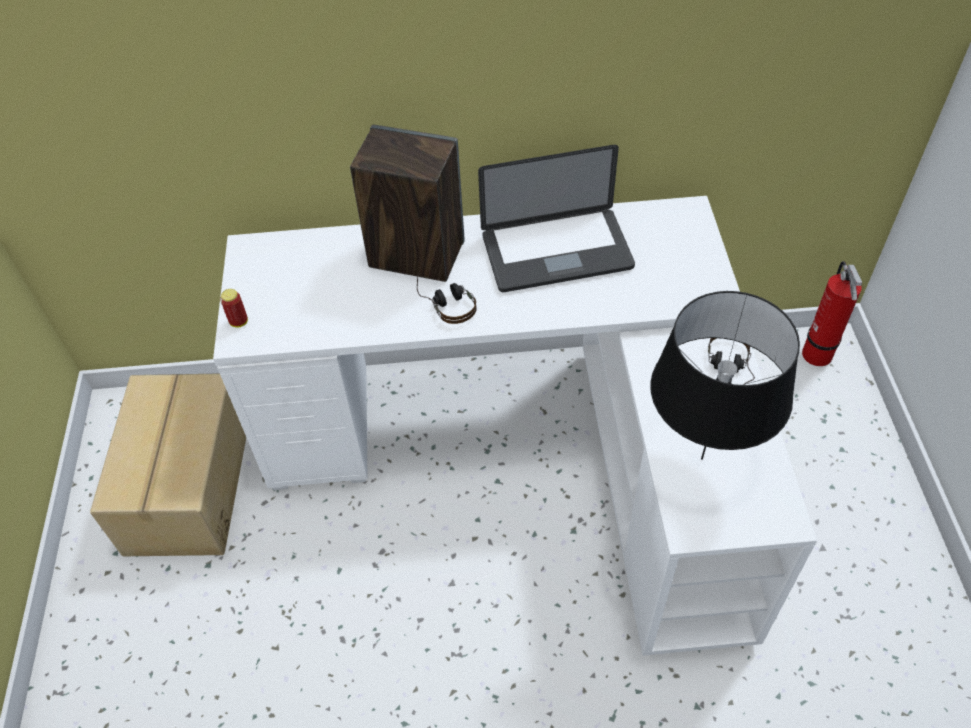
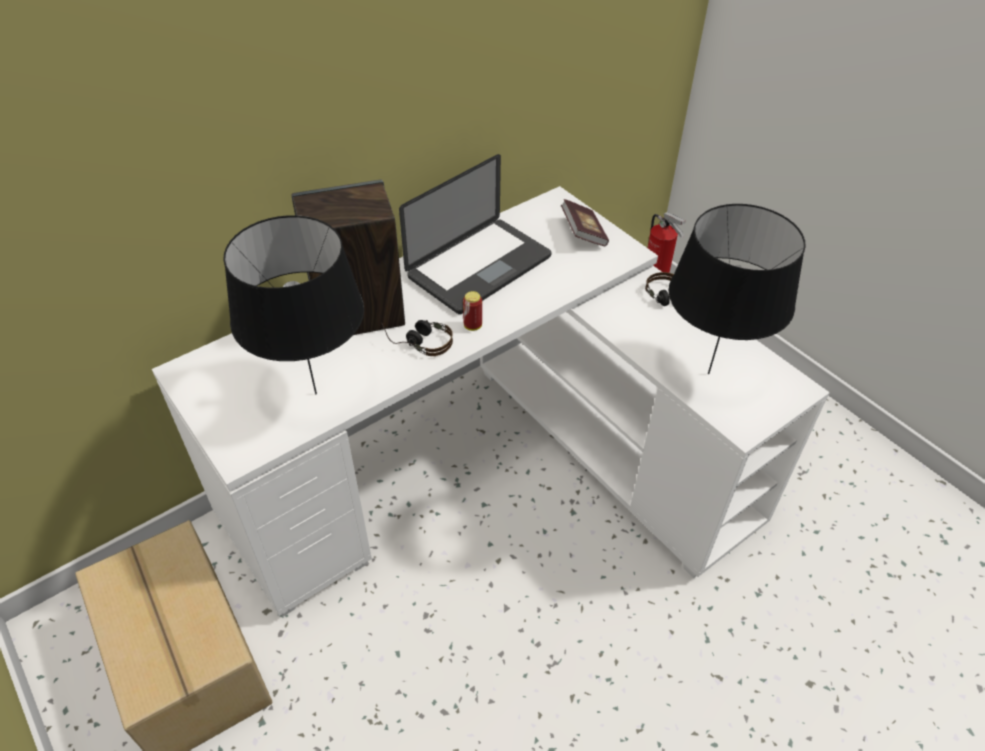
camera: 35 degrees left, 5 degrees down
can [220,289,248,328] -> can moved to [463,291,482,331]
none -> black table lamp [223,215,364,394]
none -> book [561,199,609,246]

